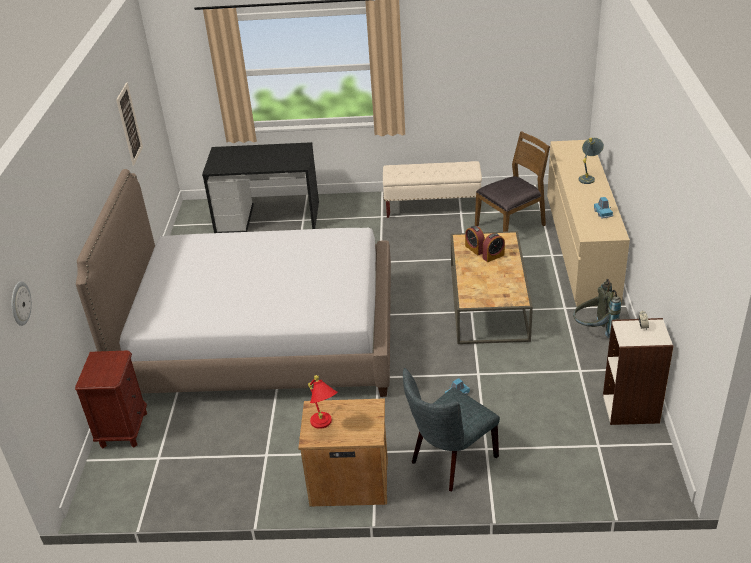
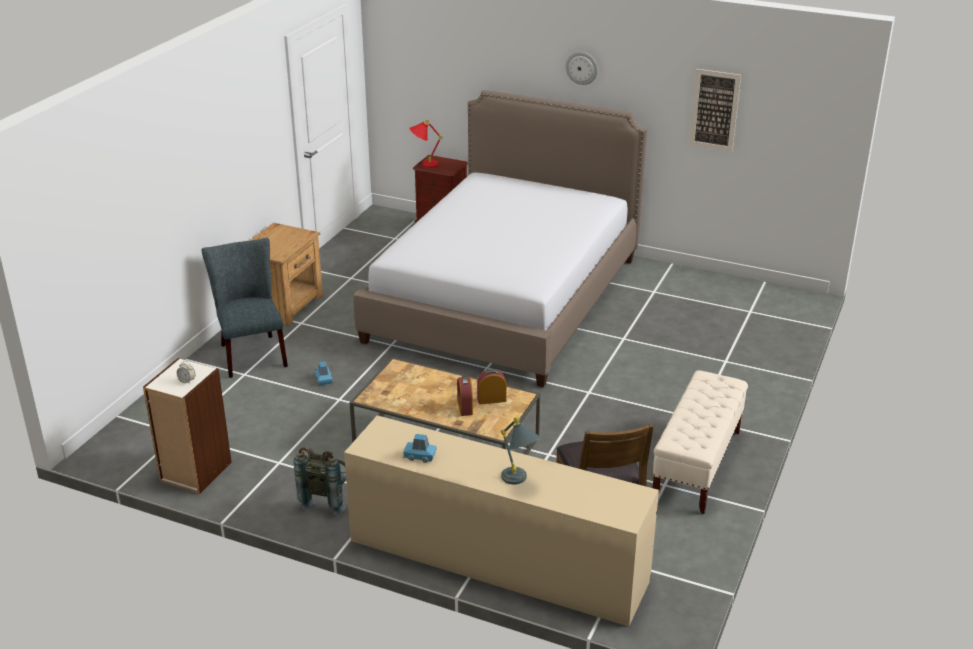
camera: 110 degrees right, 5 degrees down
wall clock [12,281,32,326] -> wall clock moved to [566,52,598,85]
black desk [202,142,319,233] -> none
red table lamp [308,375,337,429] -> red table lamp moved to [409,119,443,168]

